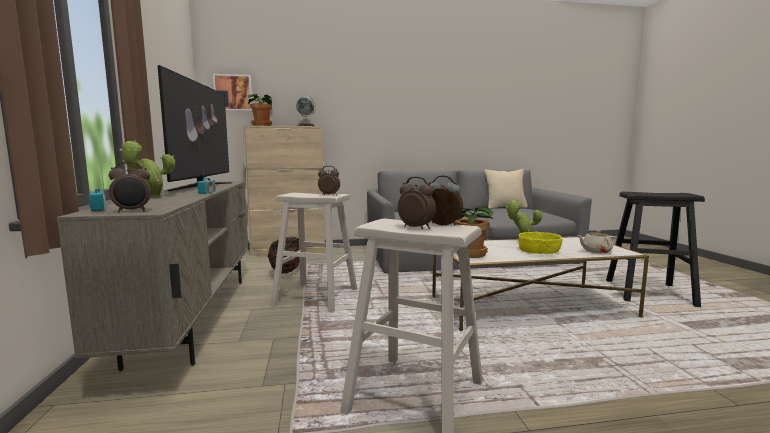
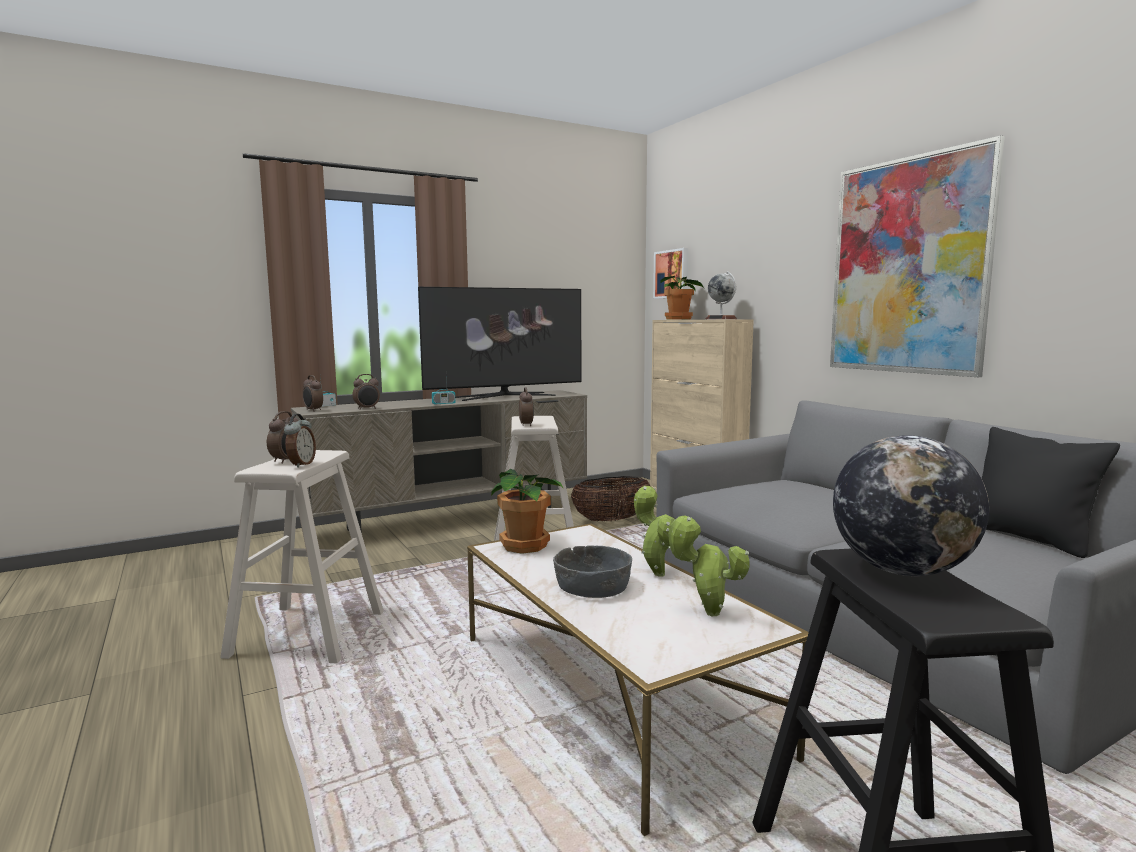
camera: 70 degrees right, 0 degrees up
potted plant [119,140,175,197] -> potted plant moved to [666,515,749,616]
beige pillow [484,169,528,209] -> black pillow [982,427,1120,558]
yellow bowl [519,232,563,254] -> grey bowl [553,545,632,598]
beige teapot [577,230,617,253] -> none
none -> alarm clock [352,374,380,410]
none -> picture [830,135,1005,377]
none -> globe [833,435,989,576]

